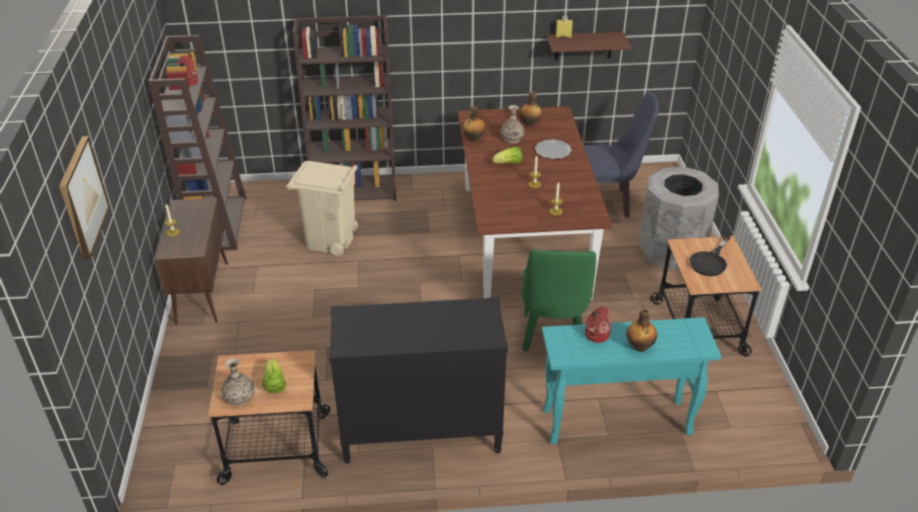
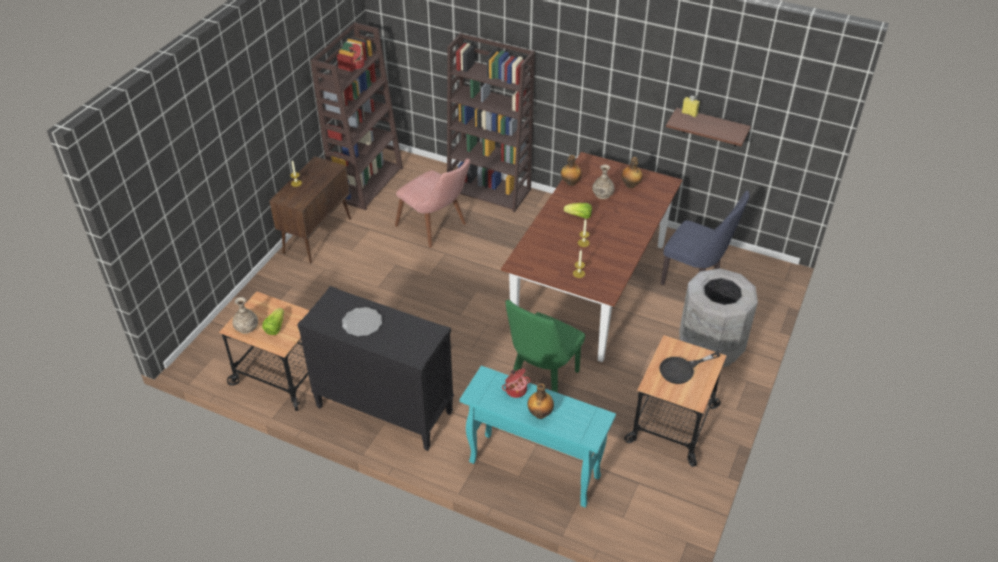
camera: 30 degrees right, 5 degrees up
picture [59,136,110,260] -> none
beige trash can [286,161,358,256] -> pink chair [395,158,470,248]
plate [535,139,572,159] -> plate moved to [342,307,382,336]

